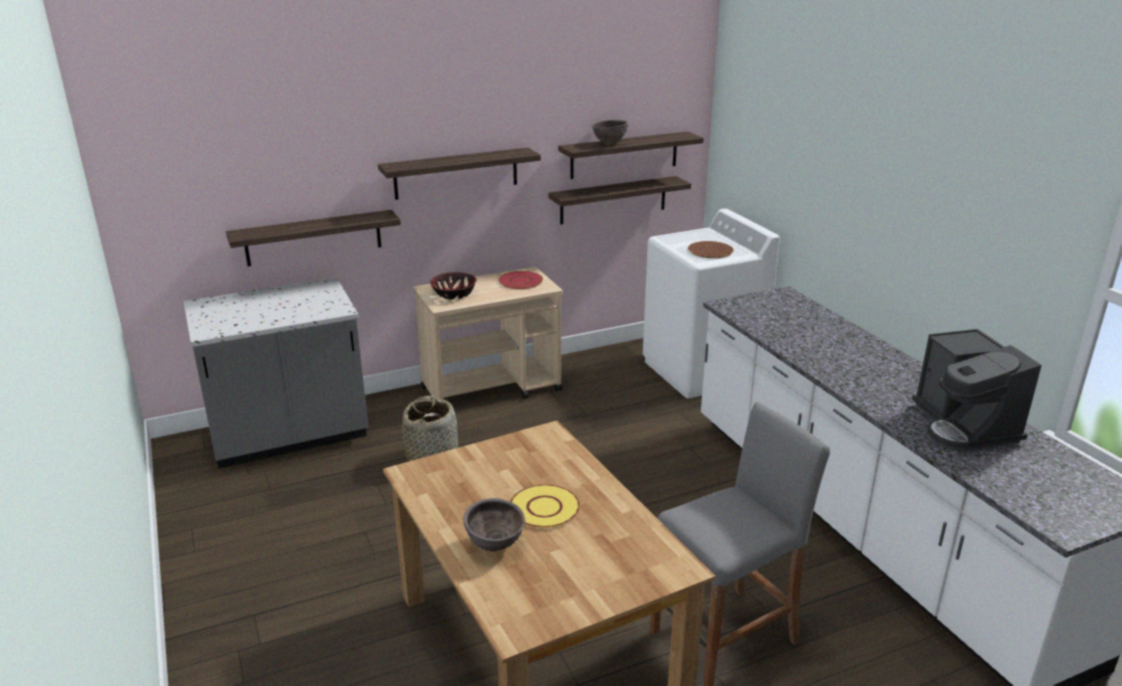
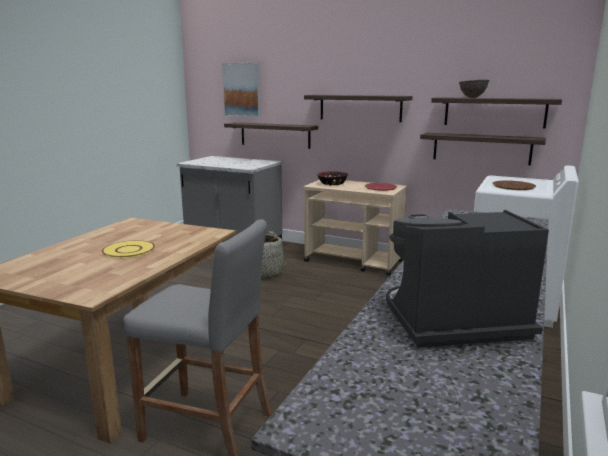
camera: 50 degrees right, 10 degrees down
brown bowl [463,498,525,552] -> none
coffee machine [912,329,1042,451] -> coffee machine turned 45 degrees clockwise [386,210,549,348]
none -> picture [222,62,261,117]

